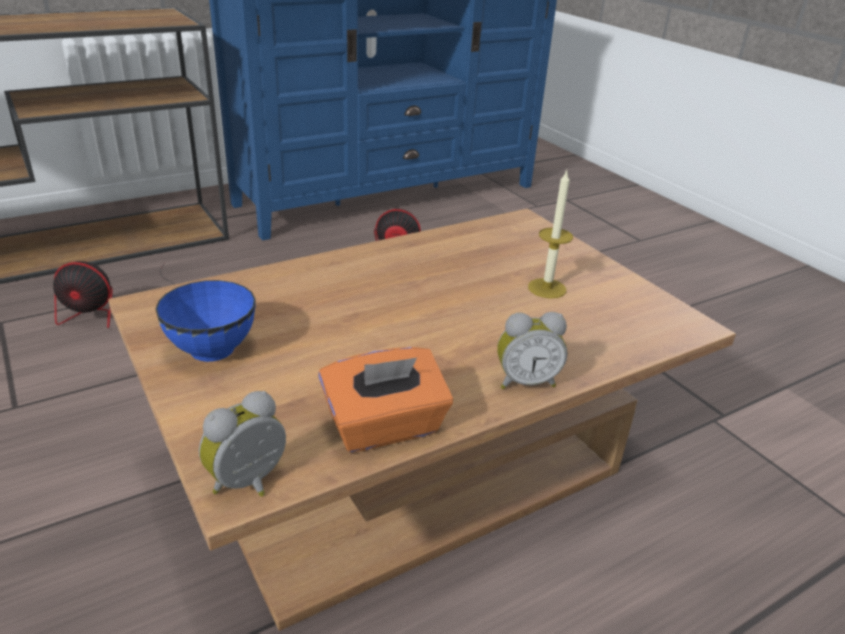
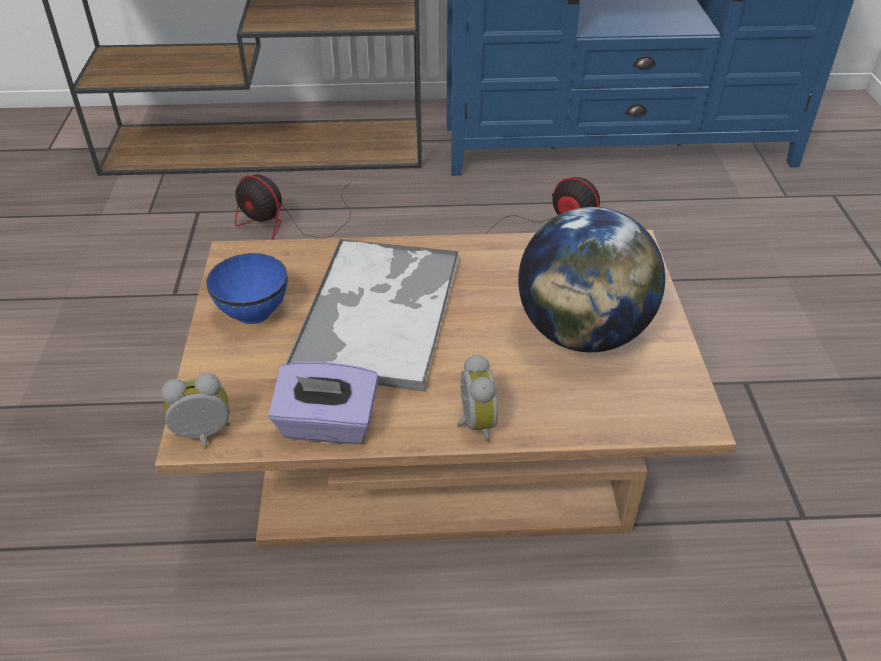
camera: 30 degrees right, 10 degrees up
orange tissue box [318,347,453,453] -> purple tissue box [269,362,379,444]
alarm clock [497,312,567,389] -> alarm clock turned 120 degrees counterclockwise [457,354,498,442]
candle [528,170,573,299] -> globe [518,207,665,352]
none -> tray [285,238,460,392]

